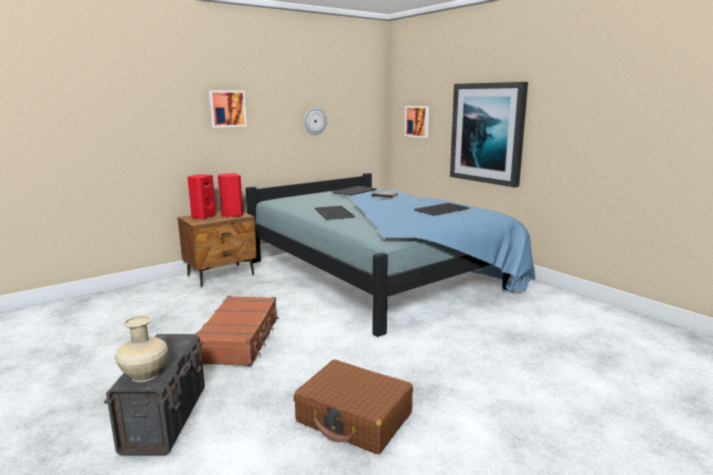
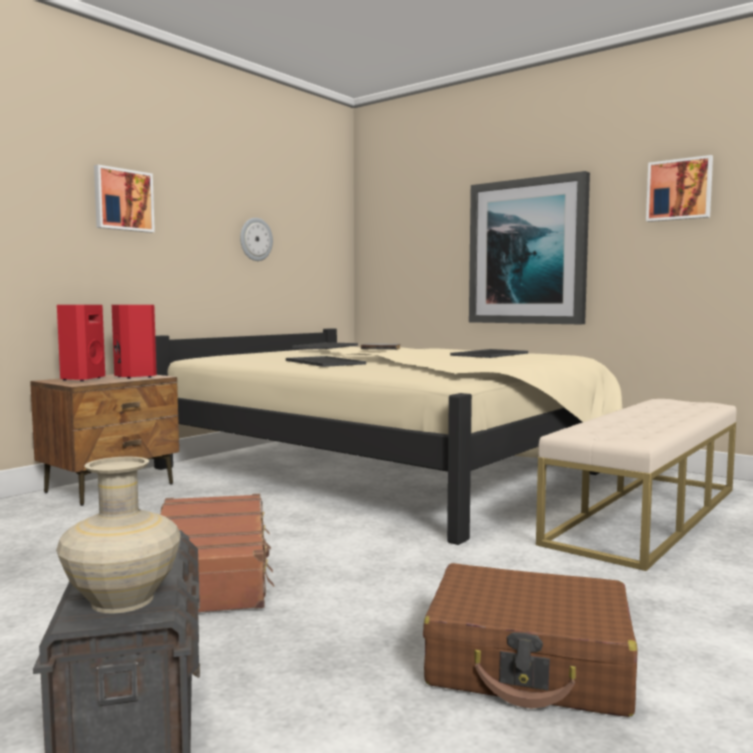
camera: 15 degrees left, 10 degrees down
blue bed [246,173,535,337] -> beige bed [154,328,622,545]
picture [405,106,429,138] -> picture moved to [646,155,713,222]
none -> beige bench [536,399,737,571]

